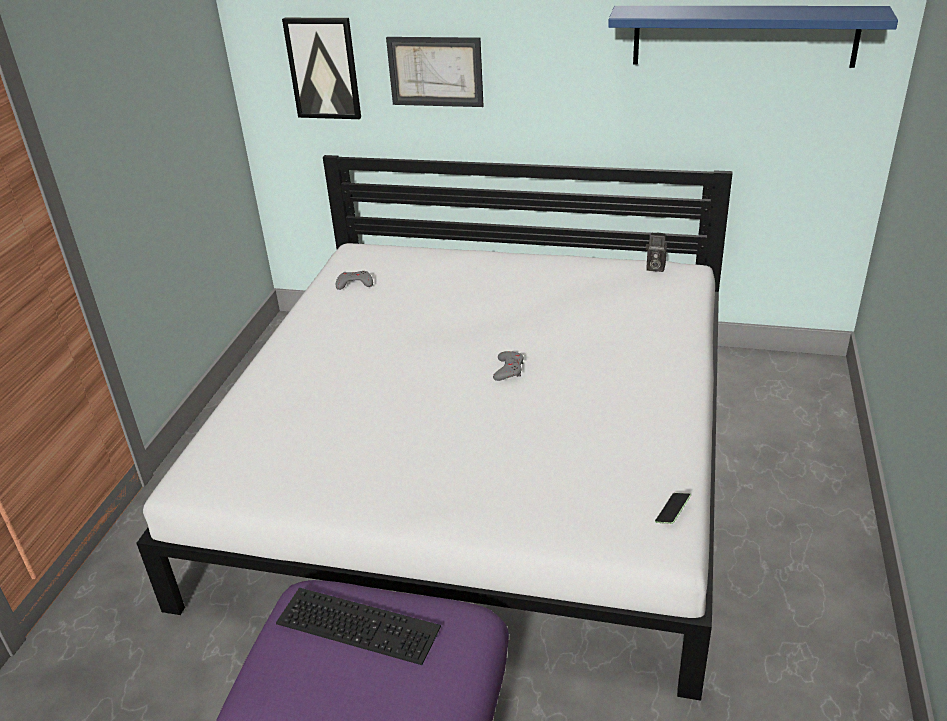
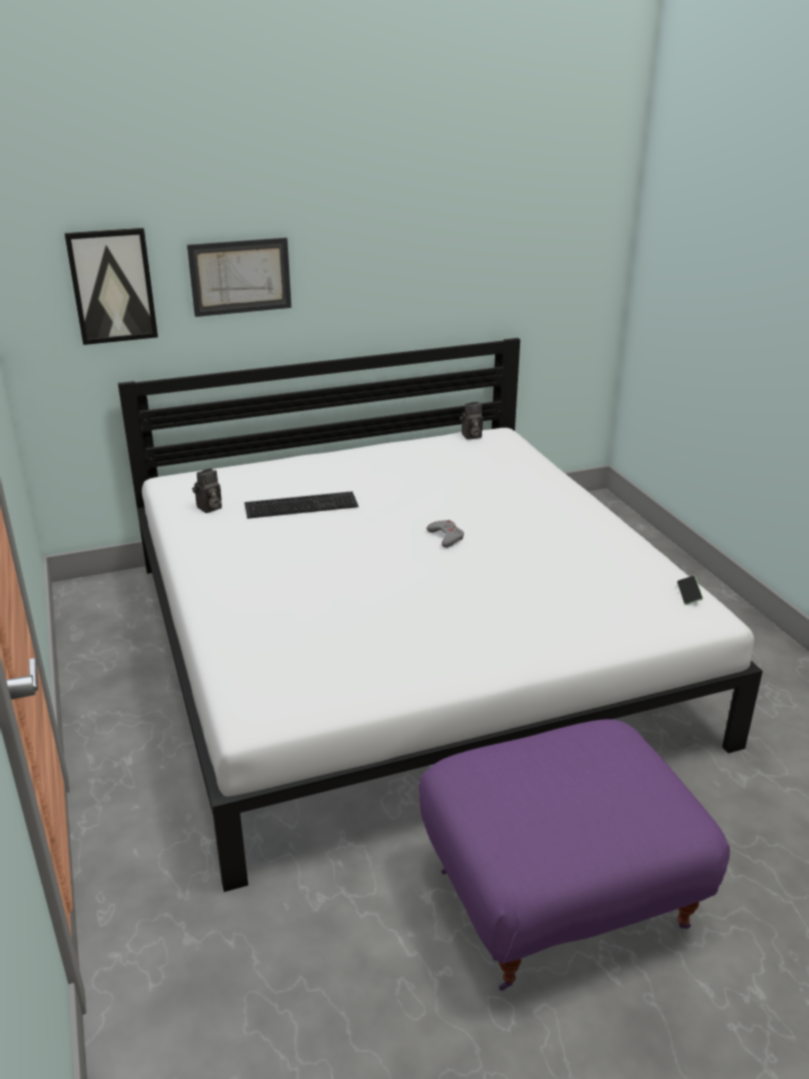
camera: 35 degrees left, 5 degrees down
keyboard [276,588,441,665] -> keyboard moved to [244,491,358,519]
grey game controller [336,271,373,290] -> camera [192,468,222,513]
blue shelf [608,6,898,68] -> none

